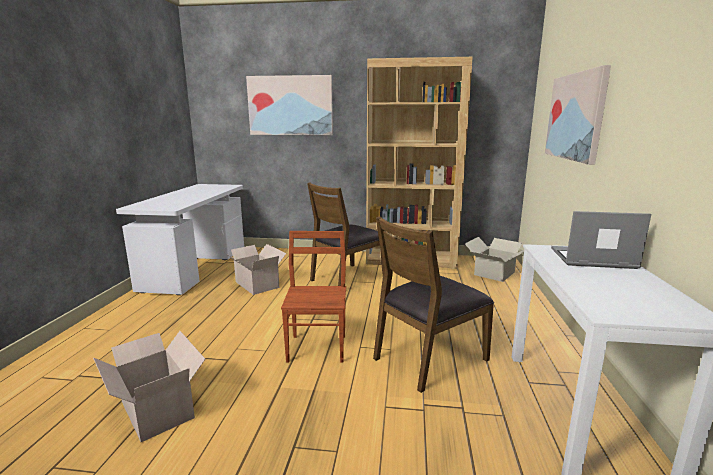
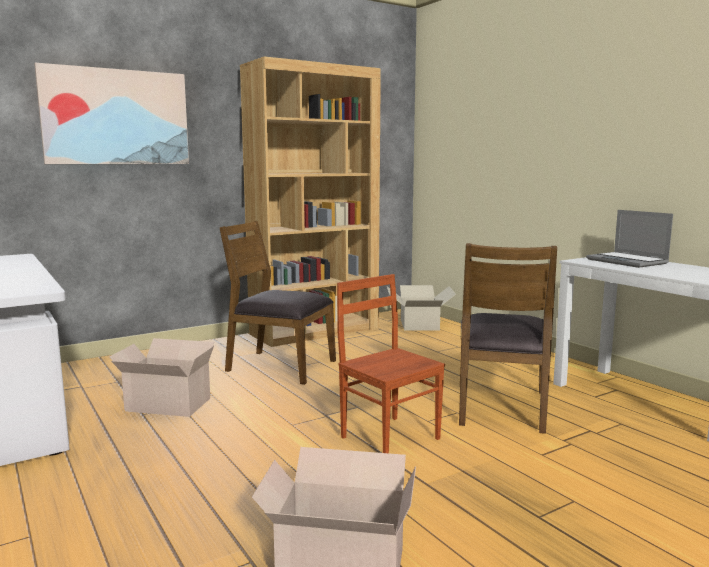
camera: 40 degrees left, 5 degrees down
brown chair [307,182,383,286] -> brown chair turned 105 degrees clockwise [220,221,336,385]
picture [545,65,611,165] -> none
laptop [551,211,651,269] -> laptop turned 90 degrees counterclockwise [586,210,673,268]

